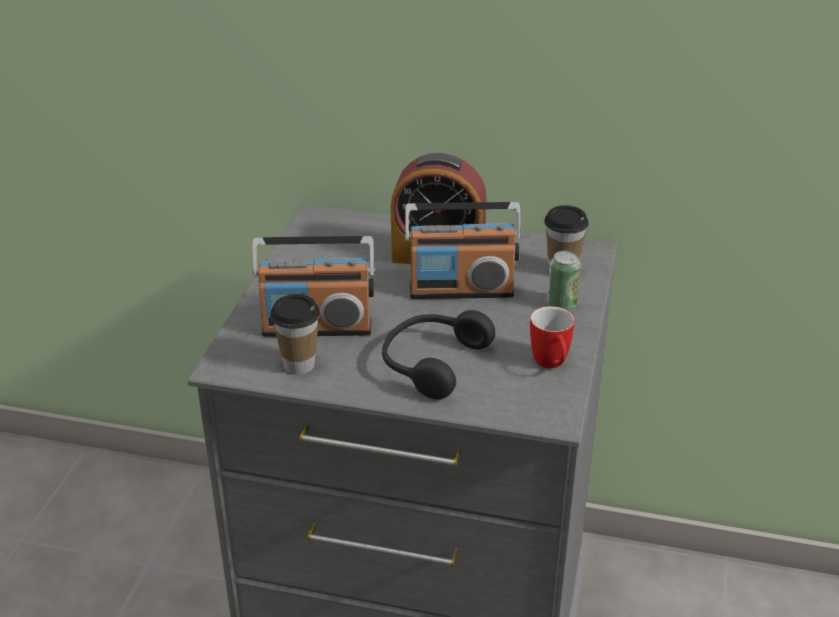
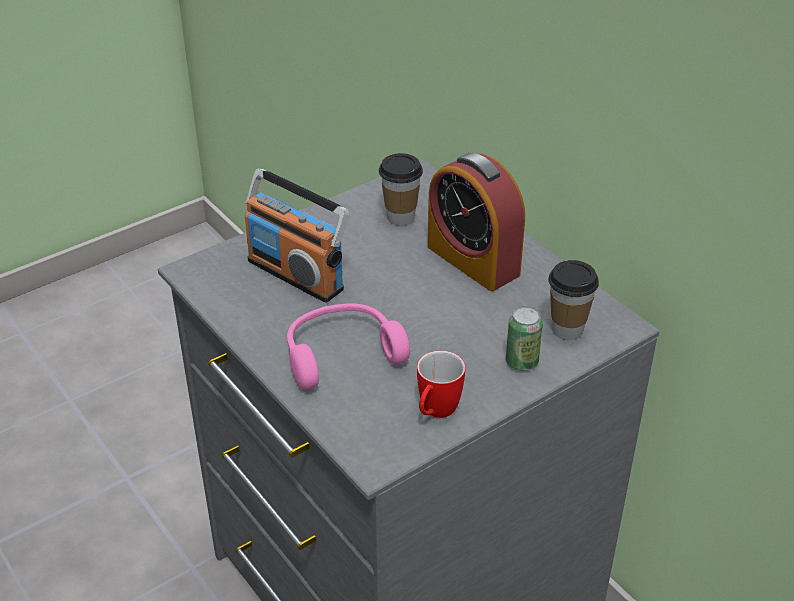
camera: 40 degrees right, 5 degrees up
cup [270,294,320,375] -> cup moved to [379,153,423,226]
black headphones [382,310,495,399] -> pink headphones [287,303,410,389]
radio [404,202,521,299] -> none

